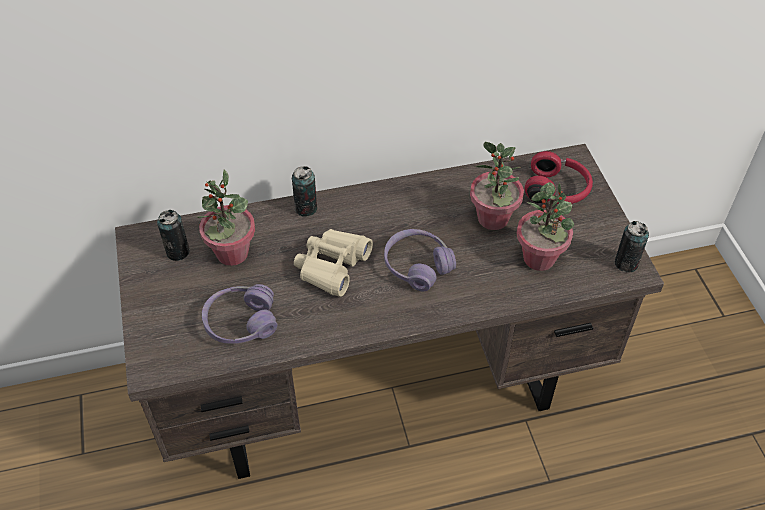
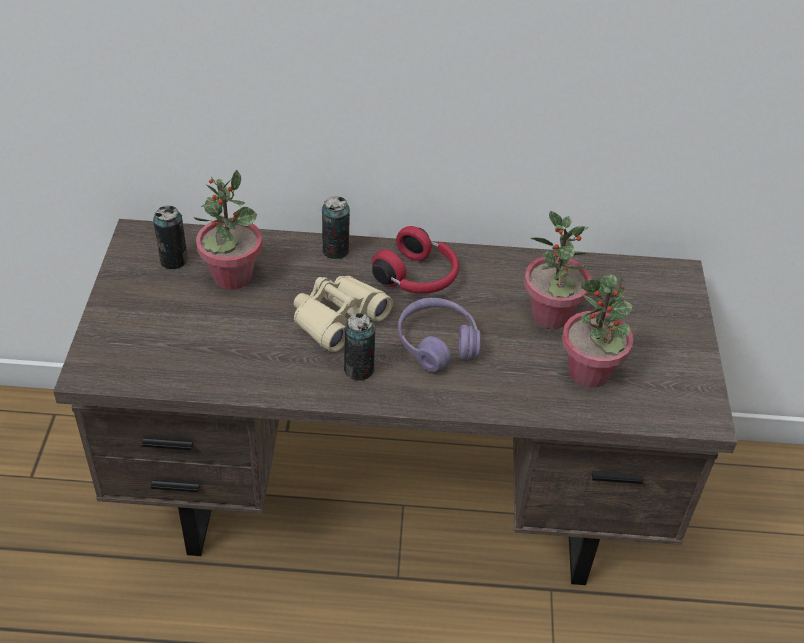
camera: 15 degrees right, 5 degrees down
purple headphones [202,284,277,344] -> none
red headphones [525,151,593,204] -> red headphones moved to [372,226,459,294]
can [615,221,649,272] -> can moved to [344,313,375,380]

